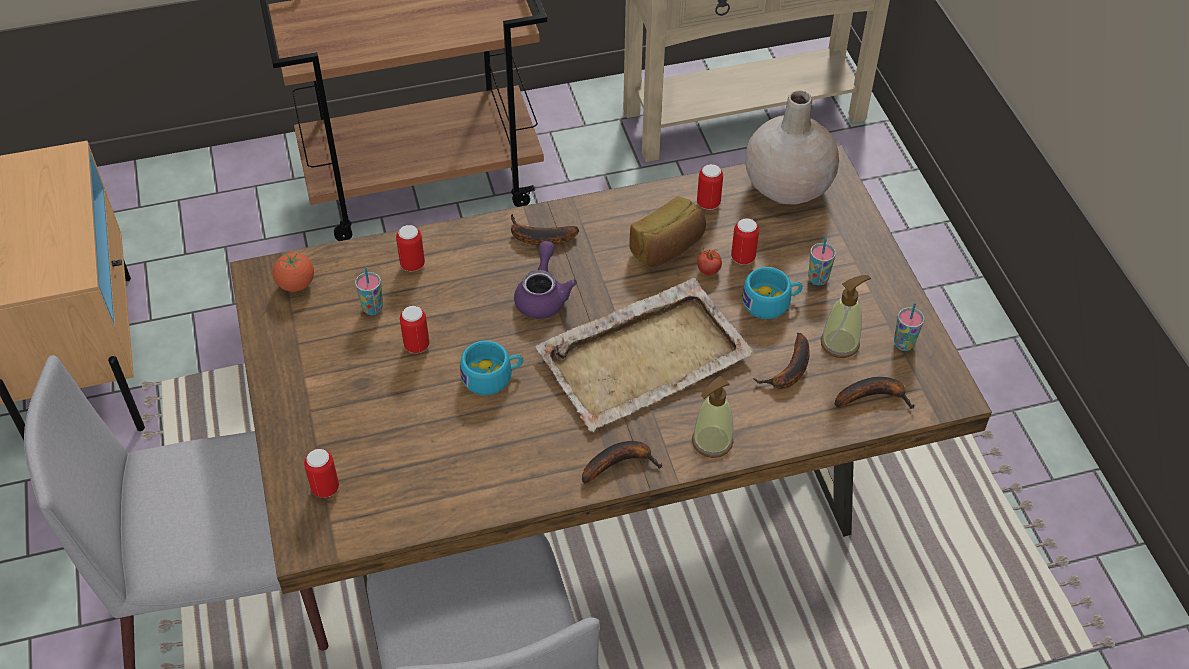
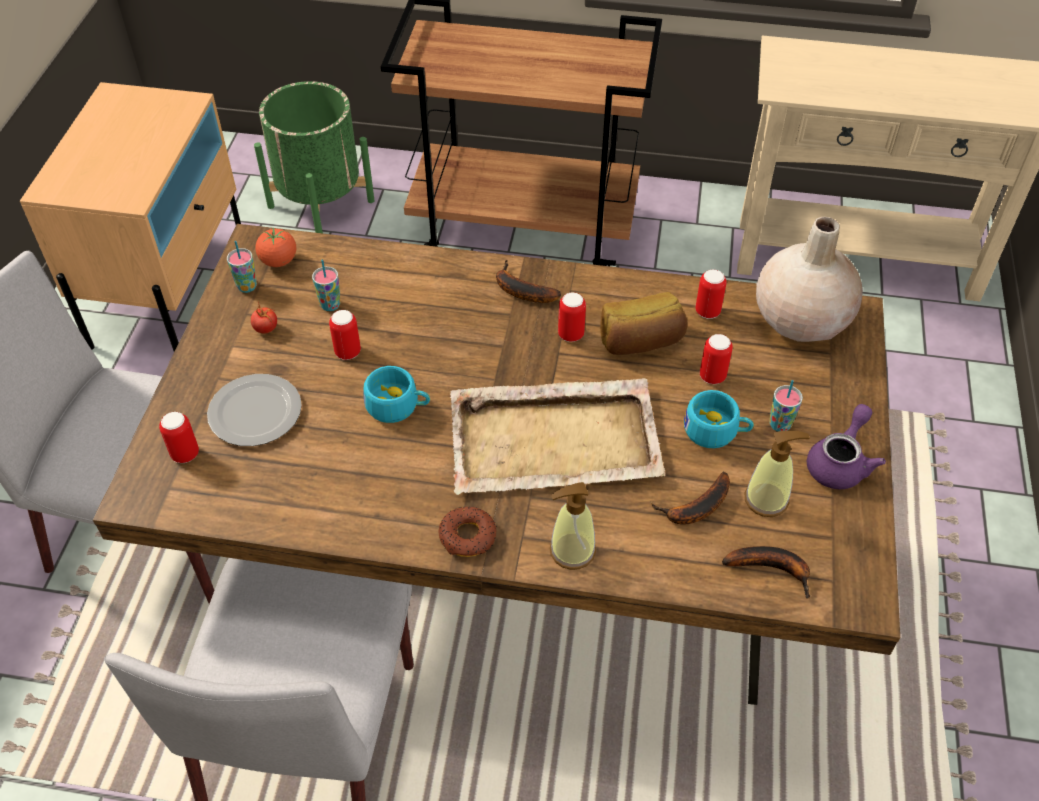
camera: 25 degrees right, 0 degrees up
can [396,225,425,271] -> can moved to [558,292,586,342]
purple teapot [514,241,577,319] -> purple teapot moved to [807,404,886,489]
banana [582,441,662,484] -> donut [438,507,497,557]
tomato [697,248,722,275] -> tomato moved to [251,302,277,334]
cup [894,303,924,351] -> cup moved to [227,241,257,293]
none -> plate [207,374,302,446]
none -> green planter [254,81,374,233]

